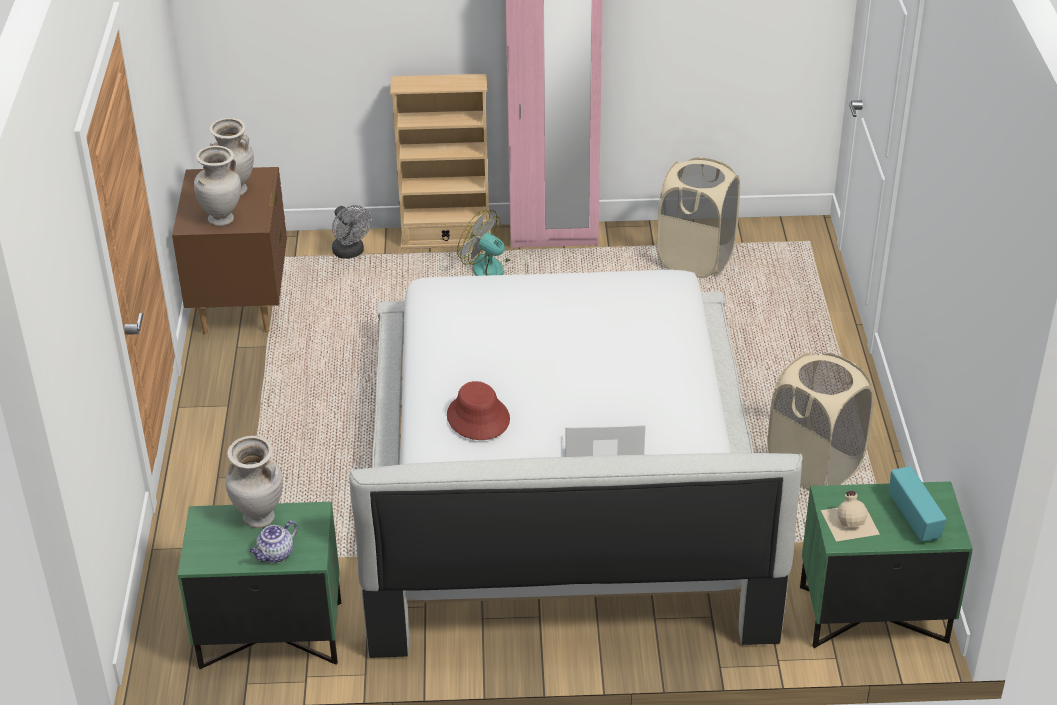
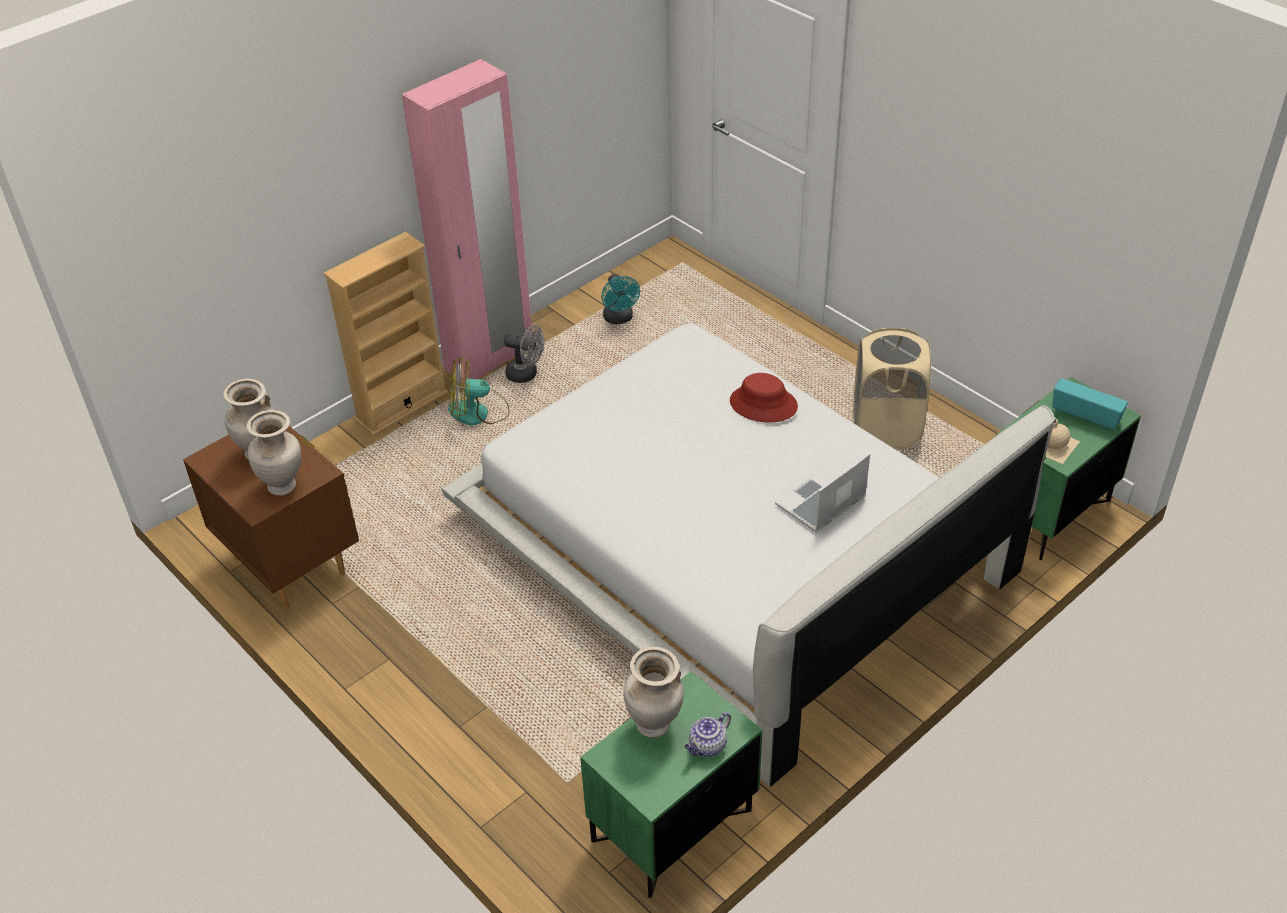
camera: 40 degrees left, 5 degrees up
teapot [250,520,298,563] -> teapot turned 45 degrees clockwise [685,712,731,757]
grey fan [332,205,371,259] -> grey fan moved to [504,325,544,383]
red hat [447,381,510,440] -> red hat moved to [730,373,798,423]
beige laundry basket [657,157,740,278] -> turquoise fan [601,274,640,324]

